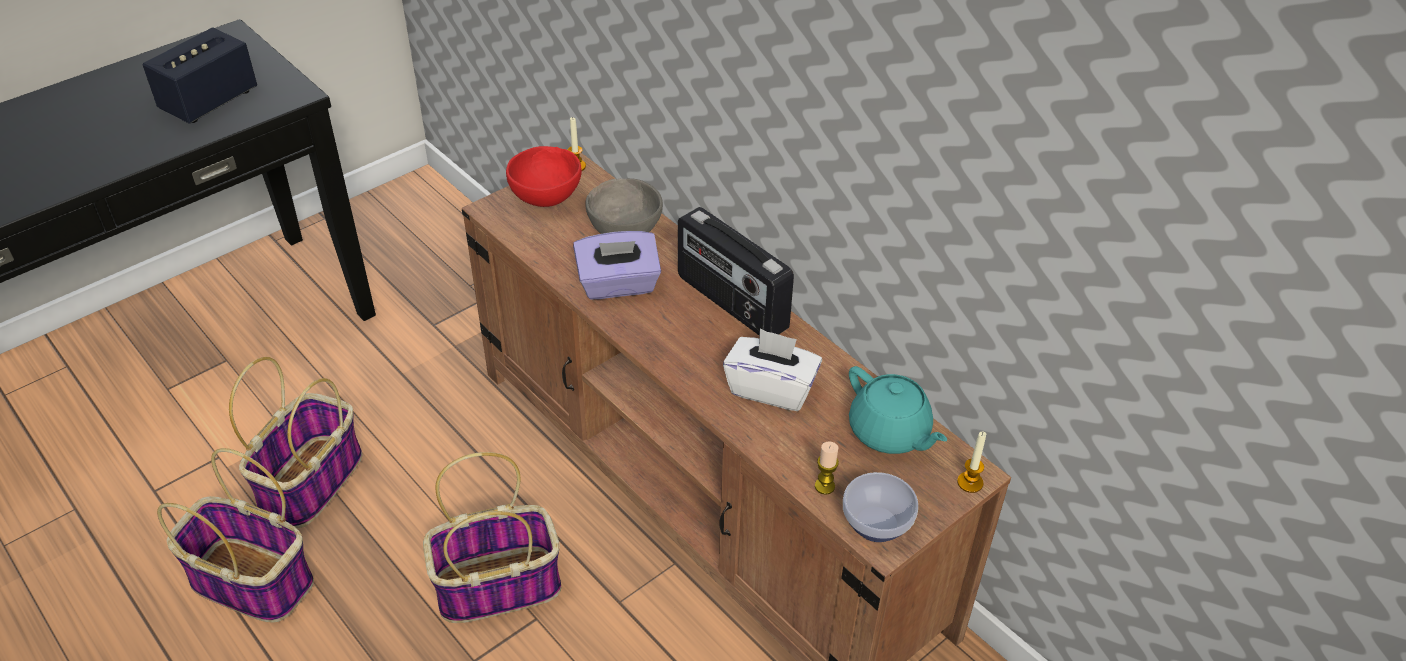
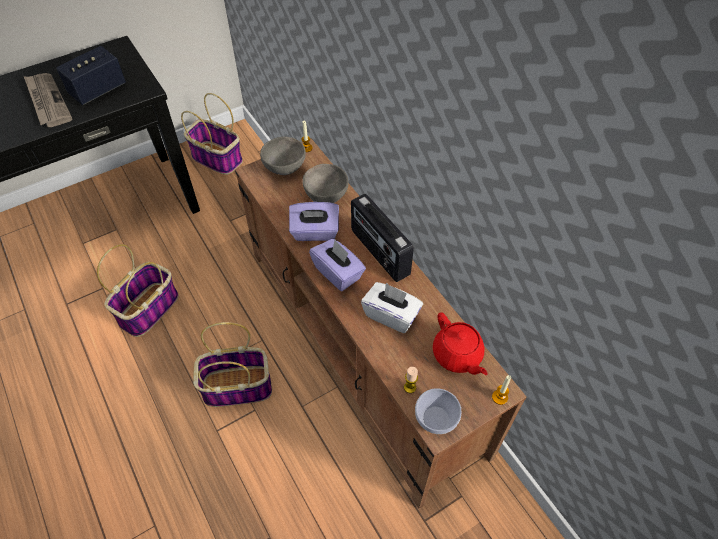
camera: 10 degrees right, 10 degrees up
basket [157,448,314,623] -> basket moved to [181,93,243,175]
red bowl [506,146,582,207] -> grey bowl [260,137,306,175]
turquoise teapot [849,366,947,454] -> red teapot [433,312,488,375]
none -> newspaper [24,73,73,127]
none -> purple tissue box [309,239,366,291]

